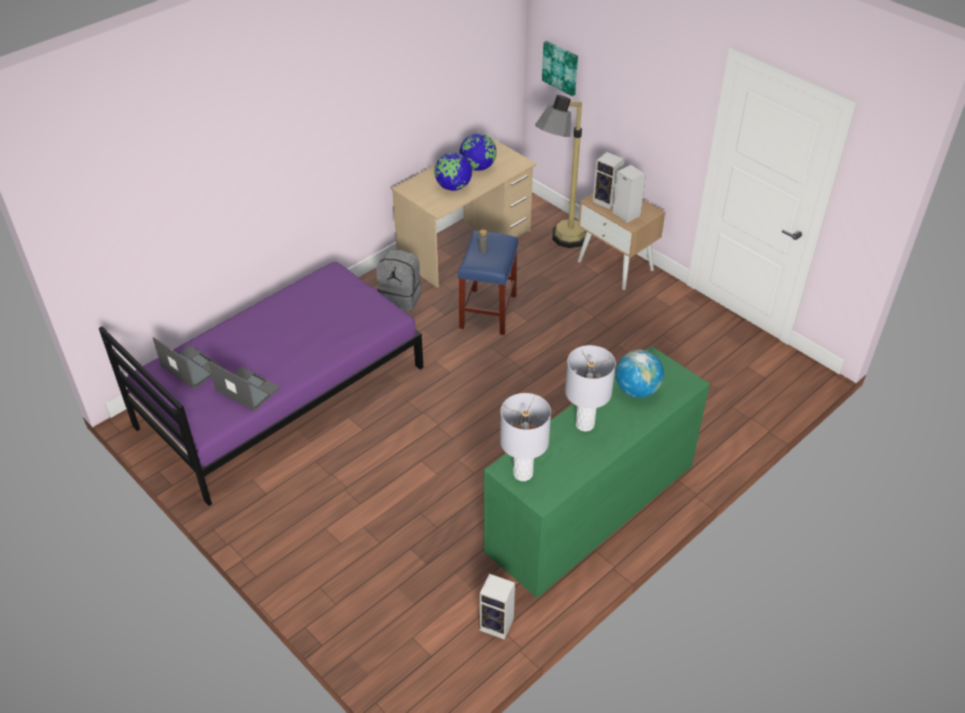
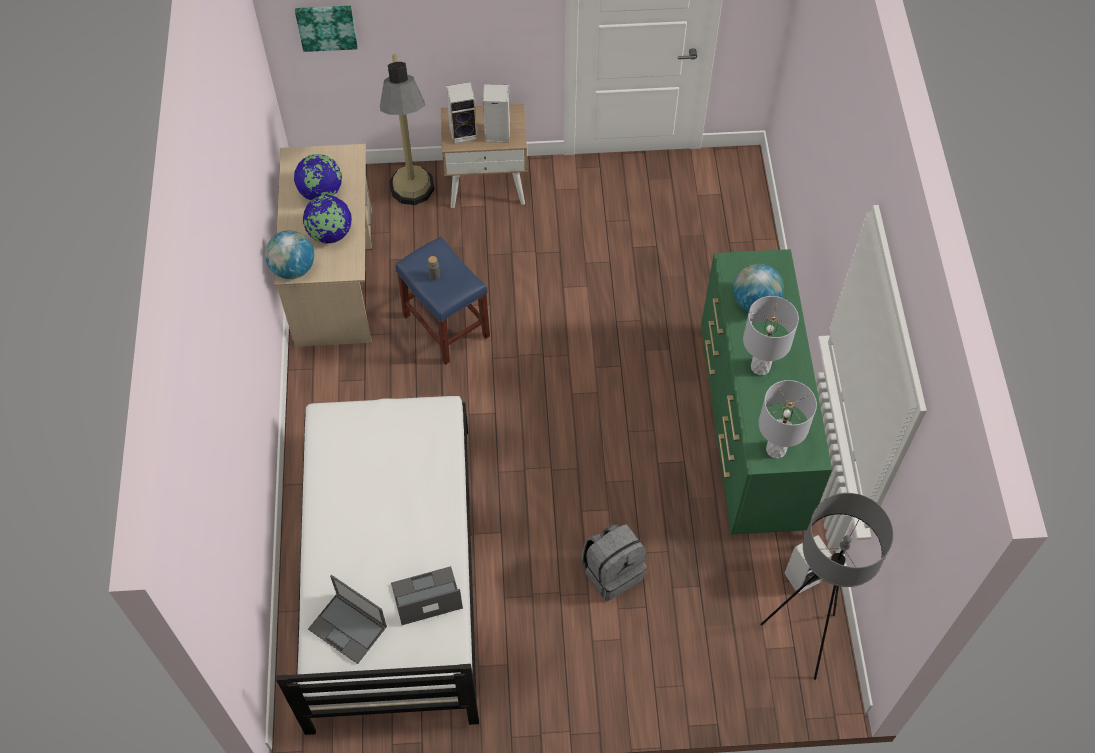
camera: 50 degrees left, 15 degrees up
purple bed [99,262,423,506] -> white bed [276,396,479,735]
laptop [153,337,223,389] -> laptop turned 135 degrees counterclockwise [308,575,387,664]
grey backpack [376,249,422,312] -> grey backpack moved to [582,524,647,601]
none -> globe [265,230,314,279]
none -> grey floor lamp [760,493,894,680]

